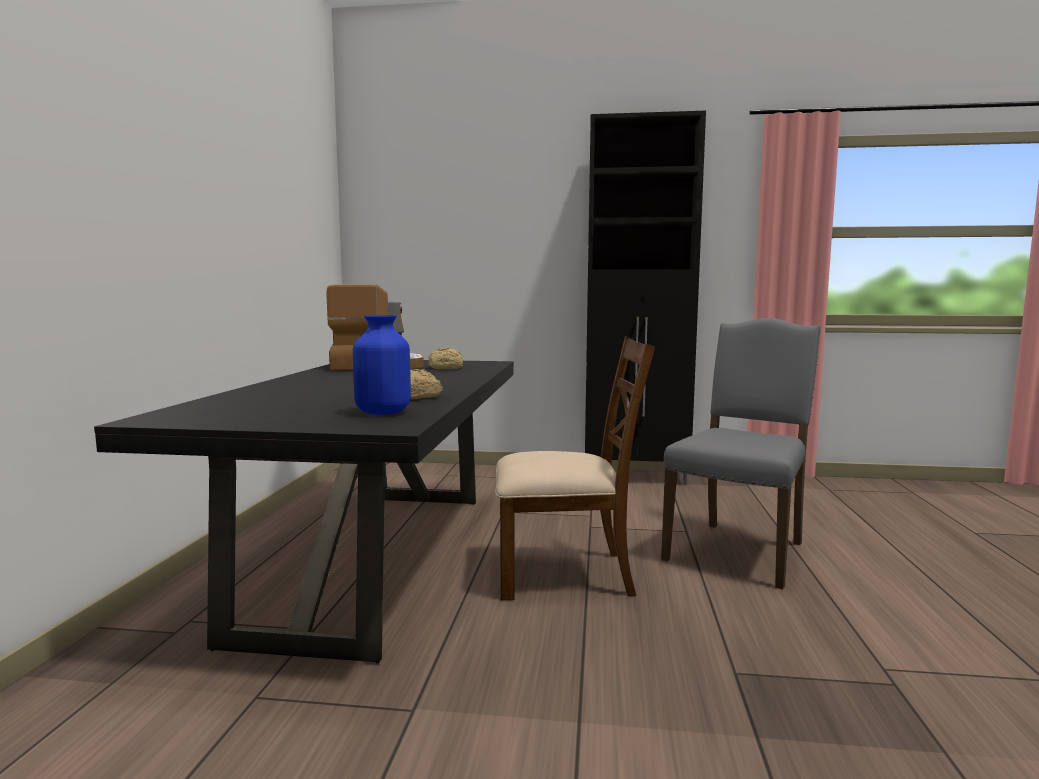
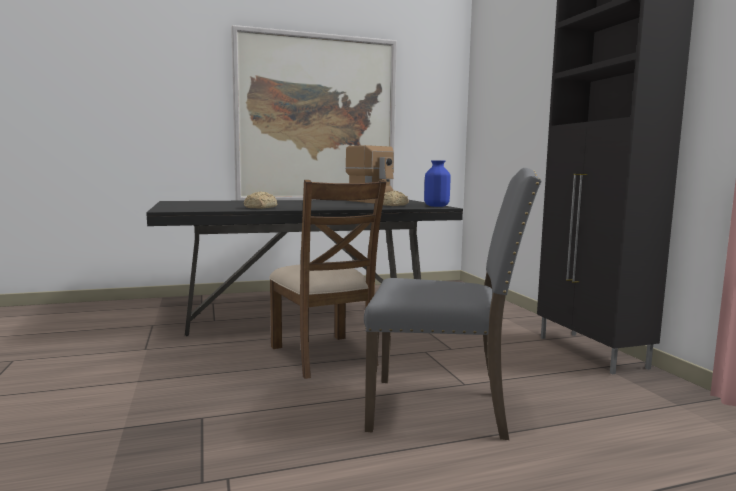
camera: 65 degrees right, 0 degrees up
blue vase [353,315,411,415] -> blue vase moved to [424,160,451,207]
none -> picture [231,25,397,201]

